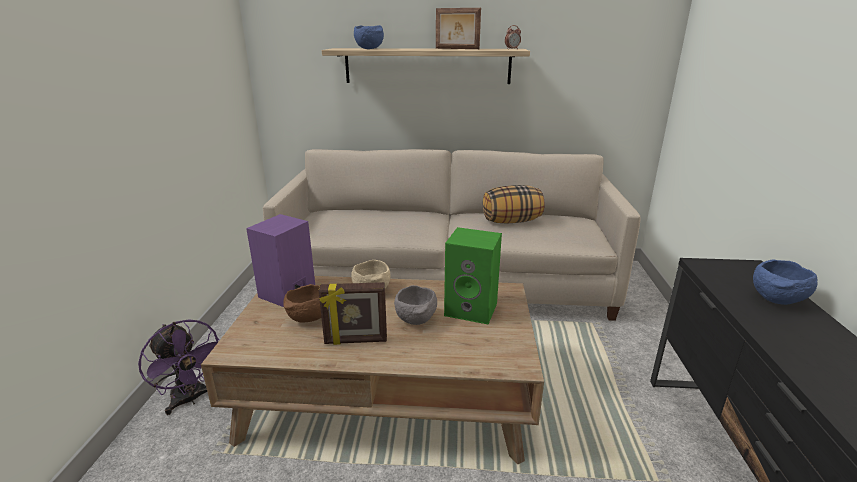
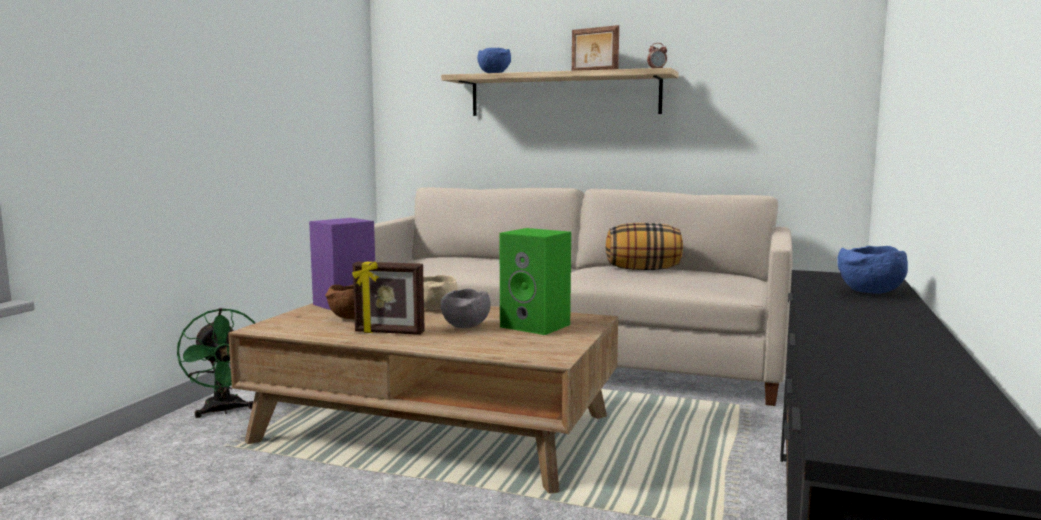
camera: 15 degrees right, 15 degrees down
purple fan [138,319,220,415] -> green fan [177,308,255,418]

